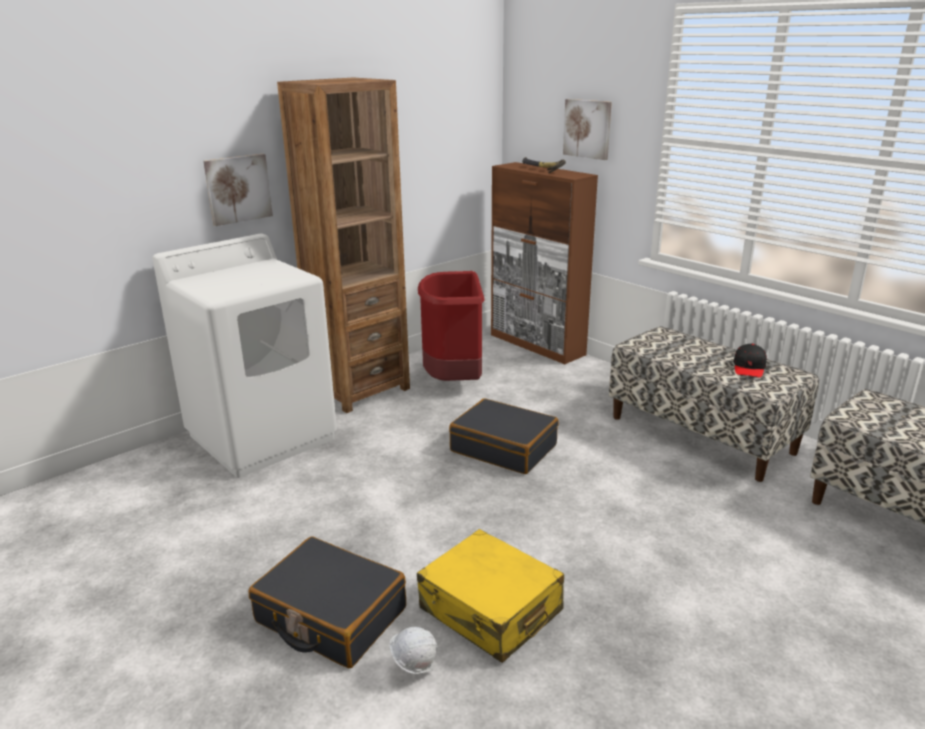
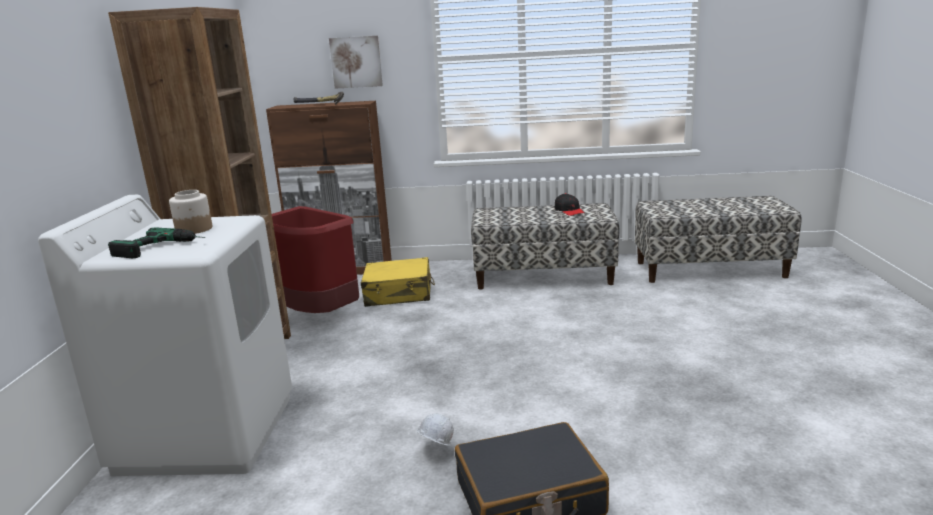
camera: 45 degrees left, 5 degrees down
picture [203,154,273,226] -> none
white hard hat [389,627,438,674] -> white hard hat moved to [416,413,454,446]
yellow suitcase [417,529,564,663] -> yellow suitcase moved to [361,257,435,307]
black suitcase [449,398,559,474] -> none
none -> power drill [108,228,206,258]
none -> jar [169,190,213,234]

